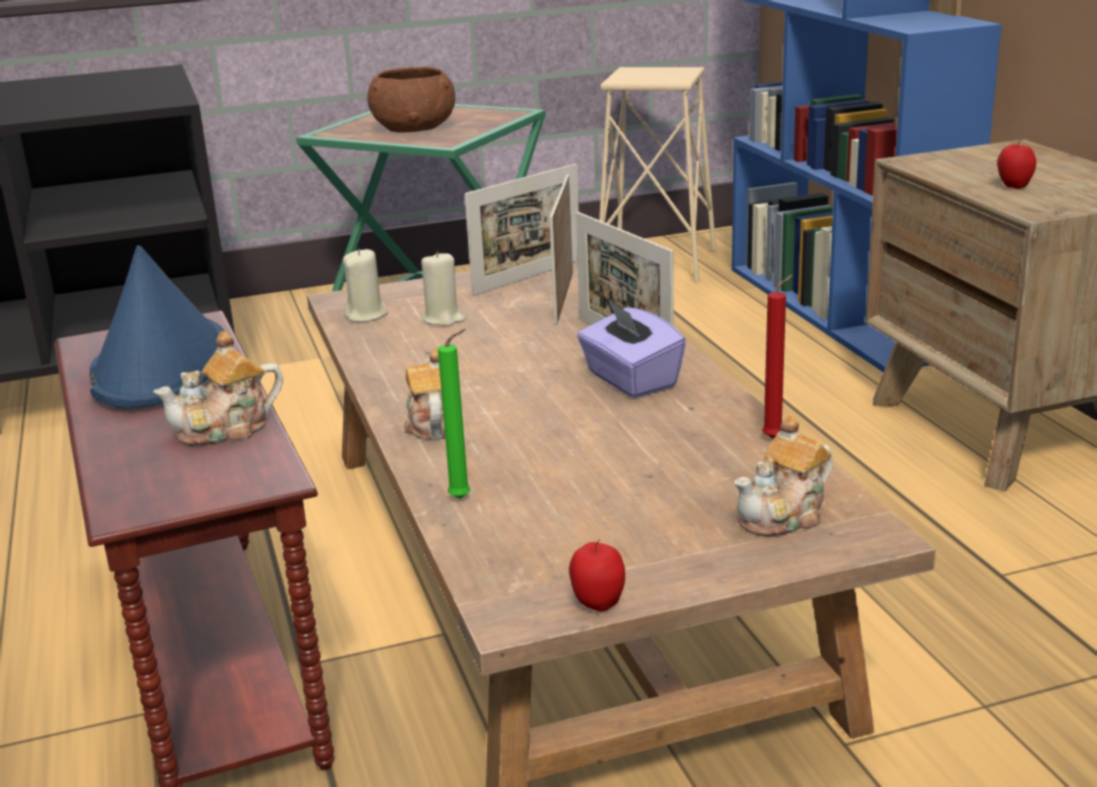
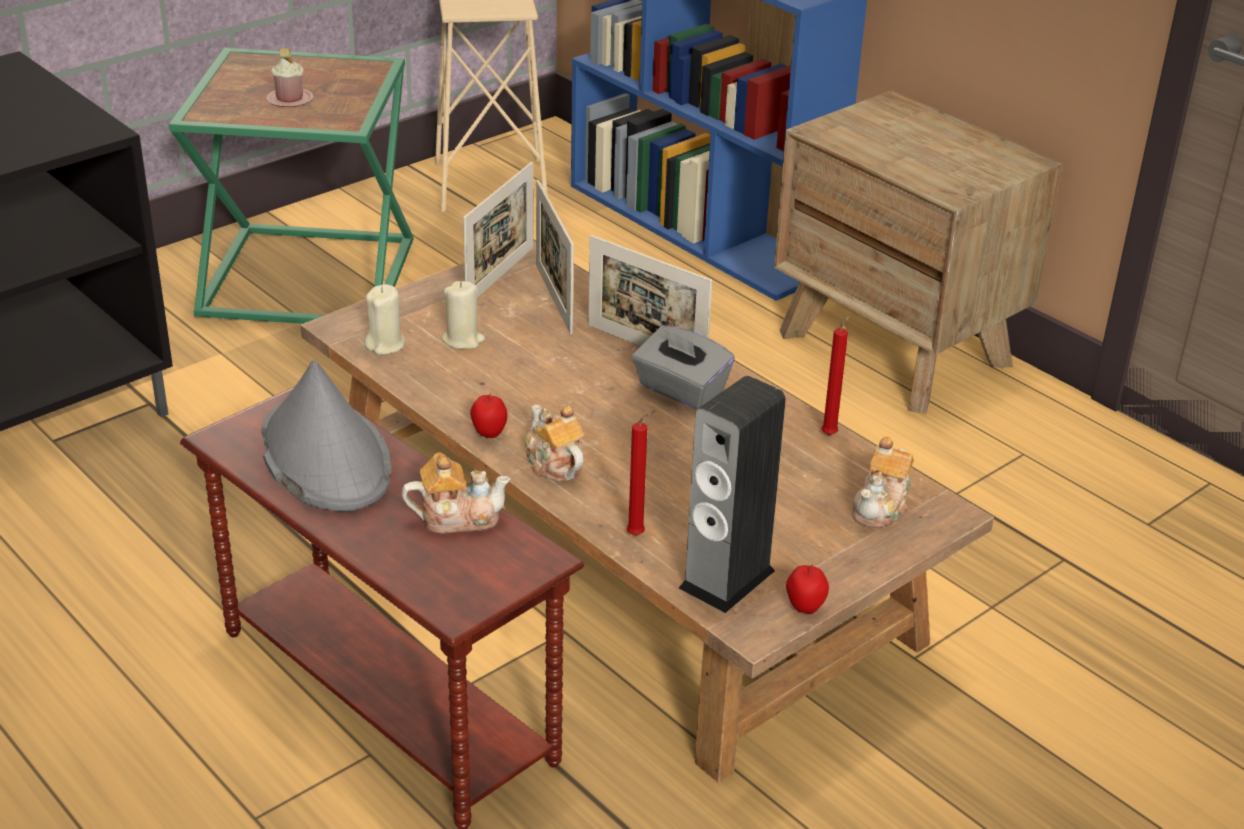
camera: 25 degrees left, 10 degrees up
blue hat [90,245,225,408] -> grey hat [261,360,391,511]
teapot [153,331,283,446] -> teapot turned 135 degrees counterclockwise [402,453,511,534]
brown bowl [367,66,455,133] -> pink mug [266,48,314,107]
green candle [438,329,470,499] -> red candle [627,410,655,535]
purple tissue box [577,300,686,398] -> grey tissue box [632,325,735,410]
apple [997,139,1036,189] -> apple moved to [470,393,507,438]
none -> speaker [678,376,786,613]

